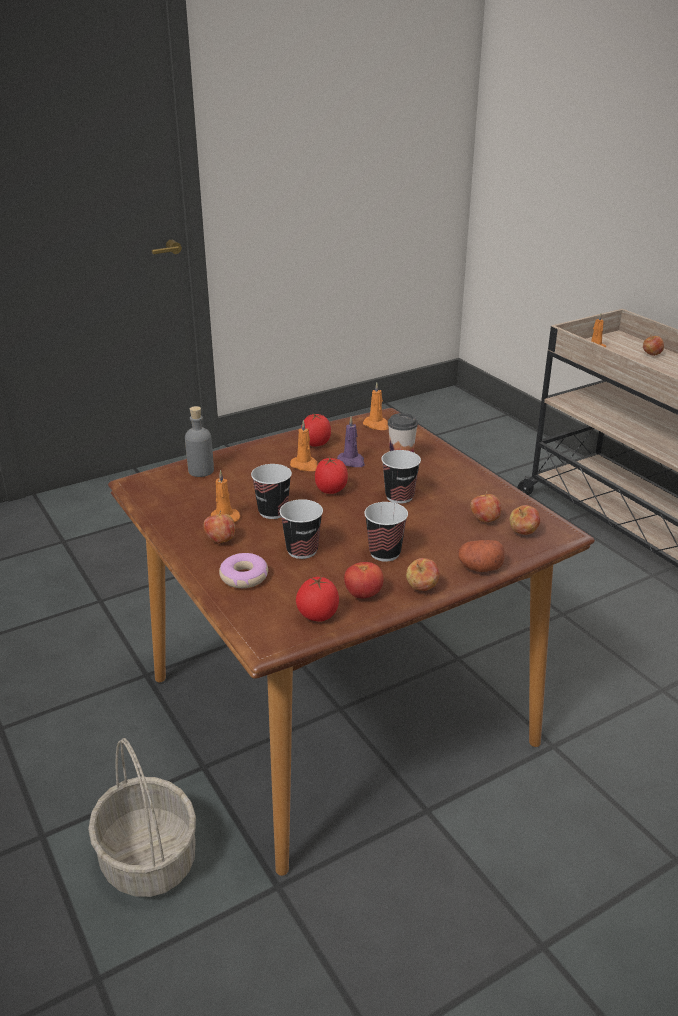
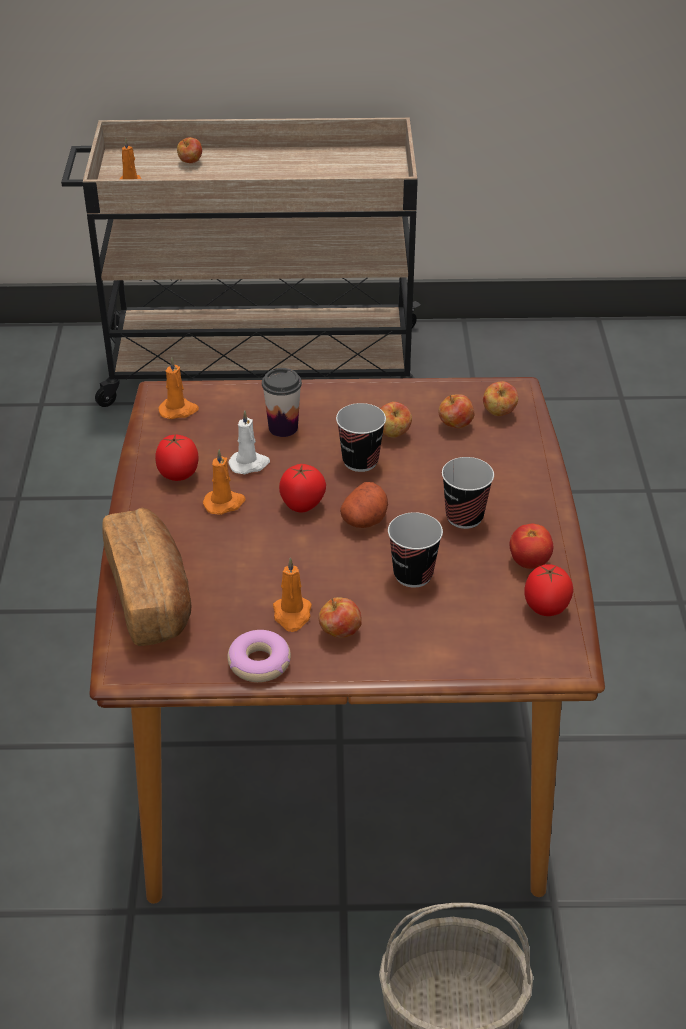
camera: 60 degrees left, 10 degrees up
grey bottle [185,406,214,477] -> bread [102,508,191,646]
donut [219,553,268,588] -> donut moved to [227,630,291,682]
cup [251,464,292,519] -> none
purple candle [337,416,365,467] -> white candle [228,410,270,474]
apple [406,558,440,591] -> apple moved to [380,402,412,438]
potato [458,540,505,572] -> potato moved to [340,482,388,528]

